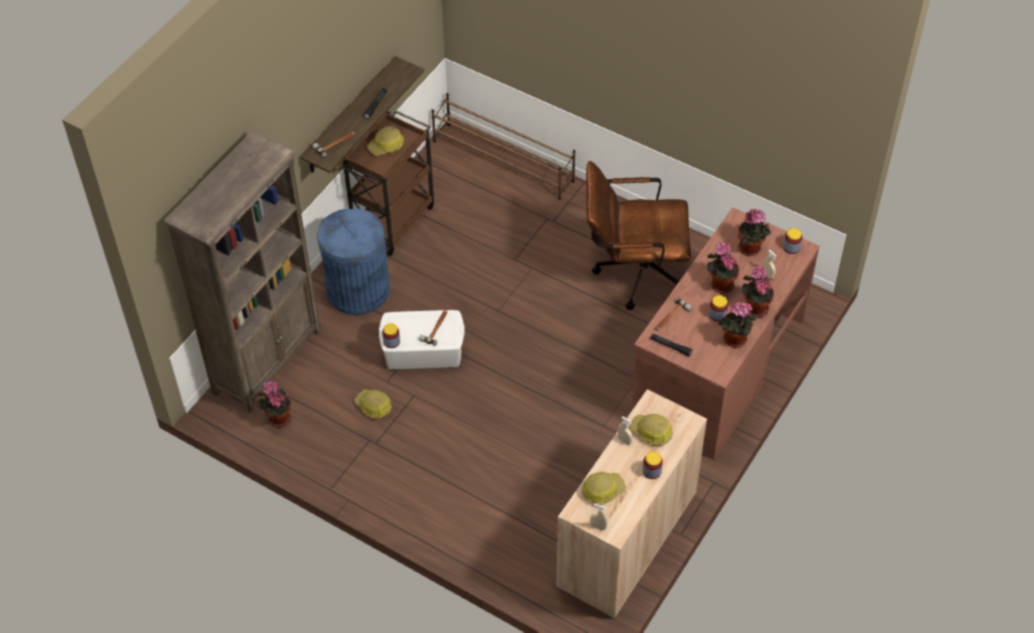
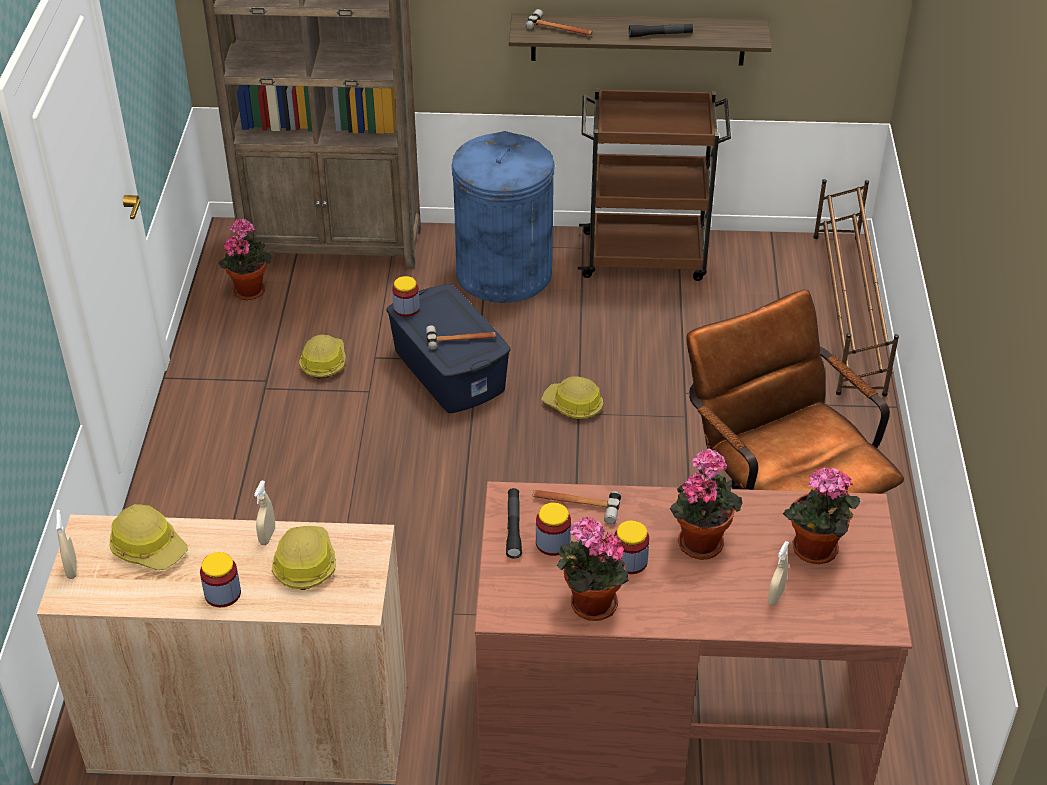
camera: 60 degrees right, 10 degrees down
hard hat [367,126,404,156] -> hard hat moved to [542,376,603,419]
white storage box [379,310,465,369] -> blue storage box [387,284,510,413]
potted plant [741,266,774,317] -> none
jar [783,228,802,254] -> jar moved to [536,502,571,556]

